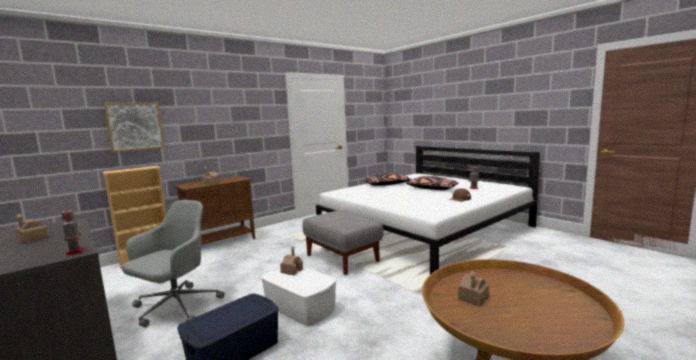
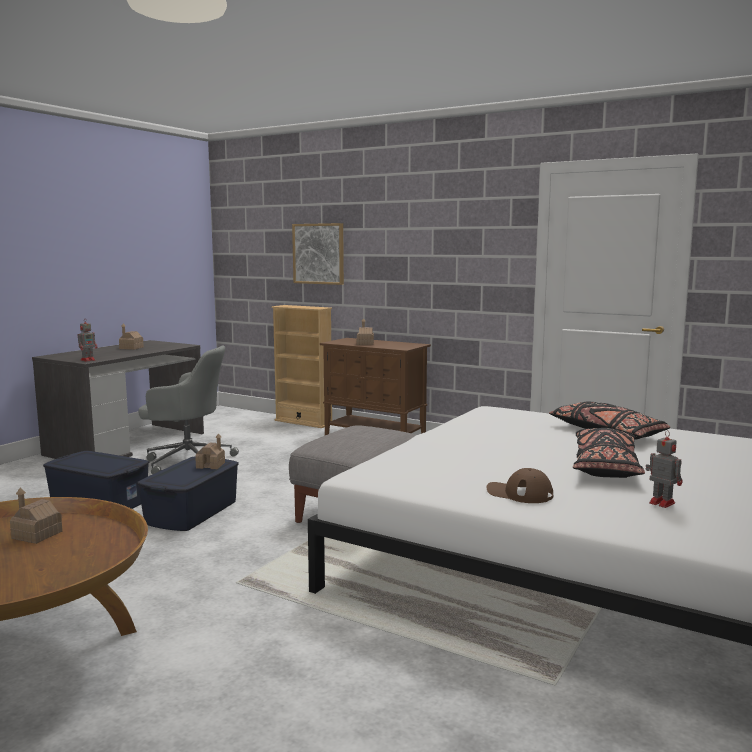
camera: 70 degrees right, 0 degrees up
white storage box [261,267,337,326] -> blue storage box [137,456,239,531]

